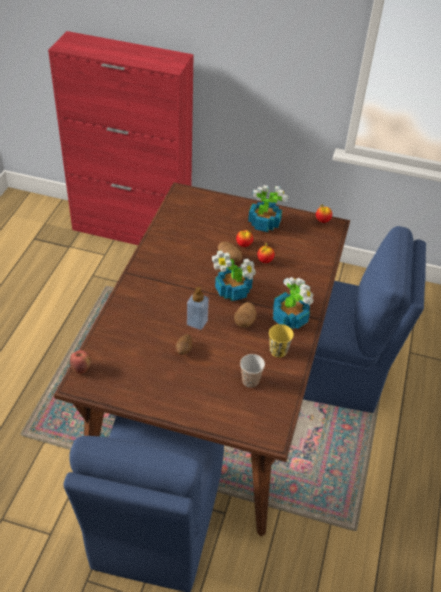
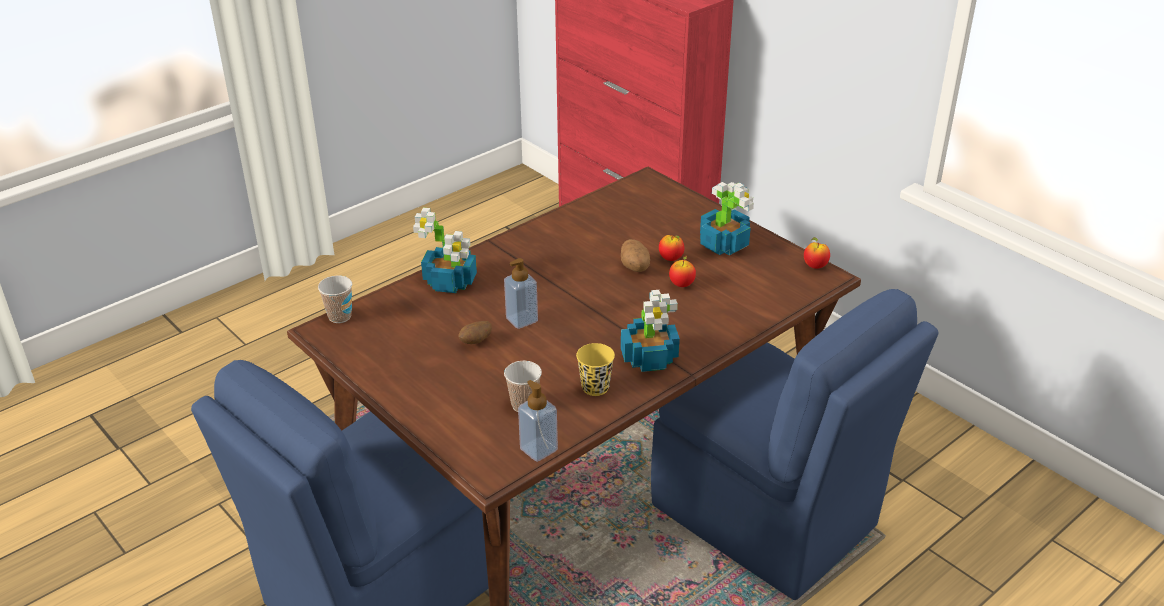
camera: 35 degrees right, 10 degrees down
apple [70,350,91,374] -> cup [318,276,352,323]
potted plant [212,250,256,301] -> potted plant moved to [413,208,477,293]
potato [234,302,257,328] -> none
none -> soap dispenser [518,380,558,462]

